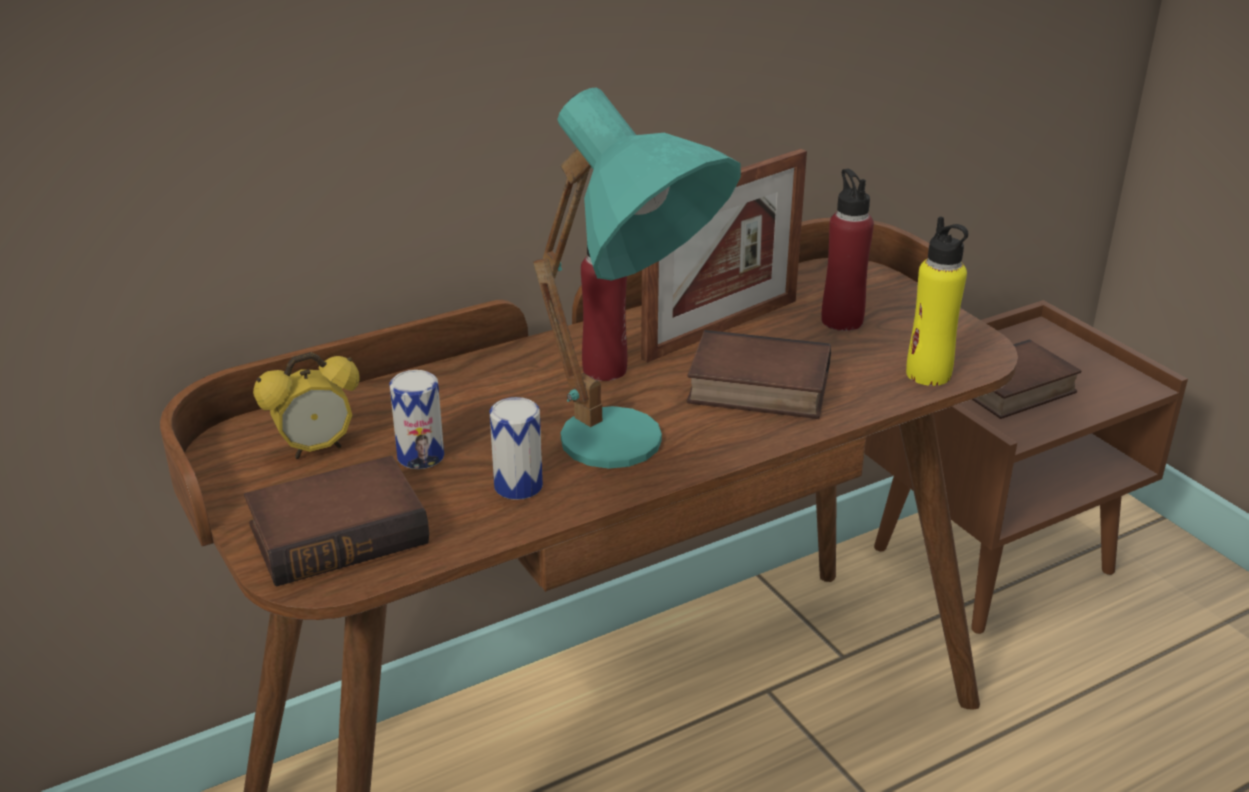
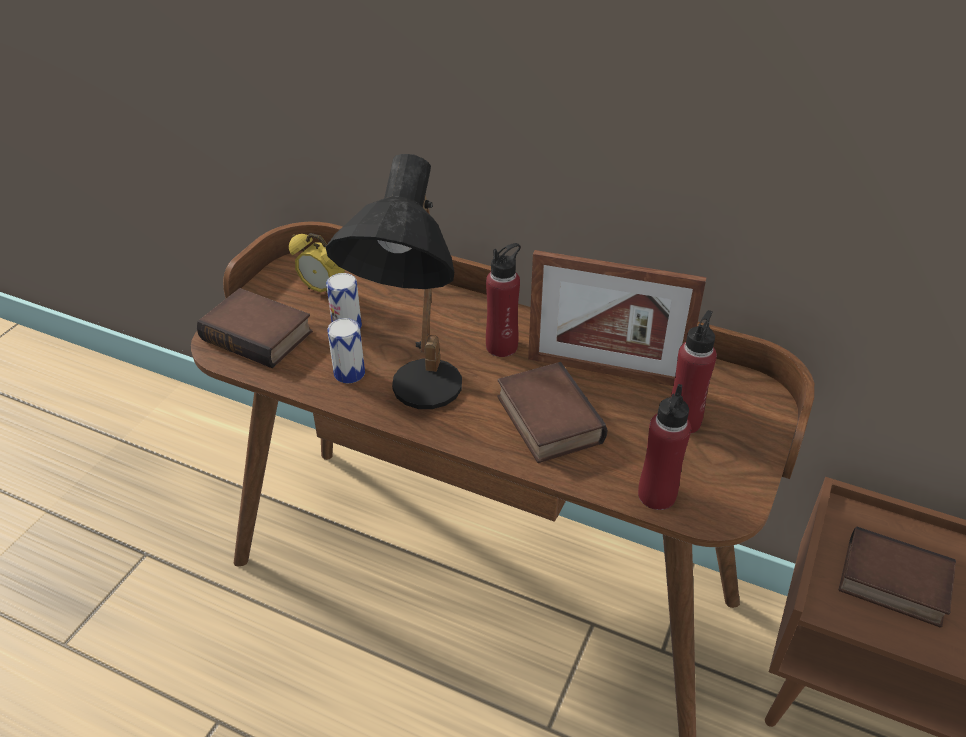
camera: 55 degrees right, 10 degrees up
turquoise table lamp [533,87,741,469] -> black table lamp [326,154,462,409]
yellow bottle [906,216,968,386] -> red bottle [638,384,691,510]

